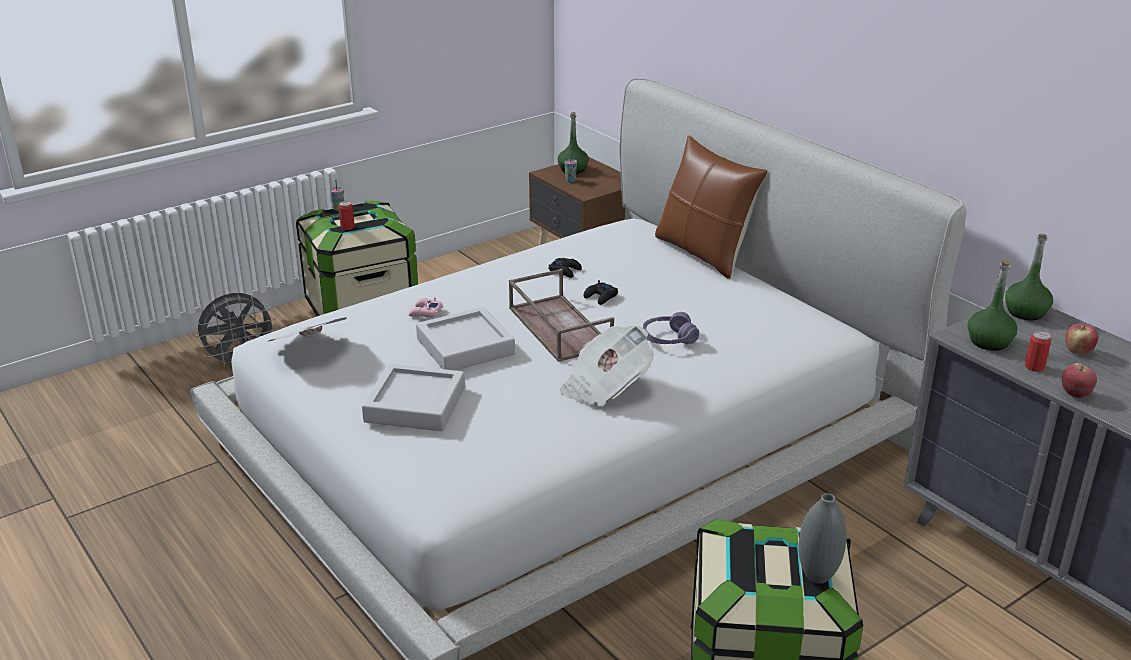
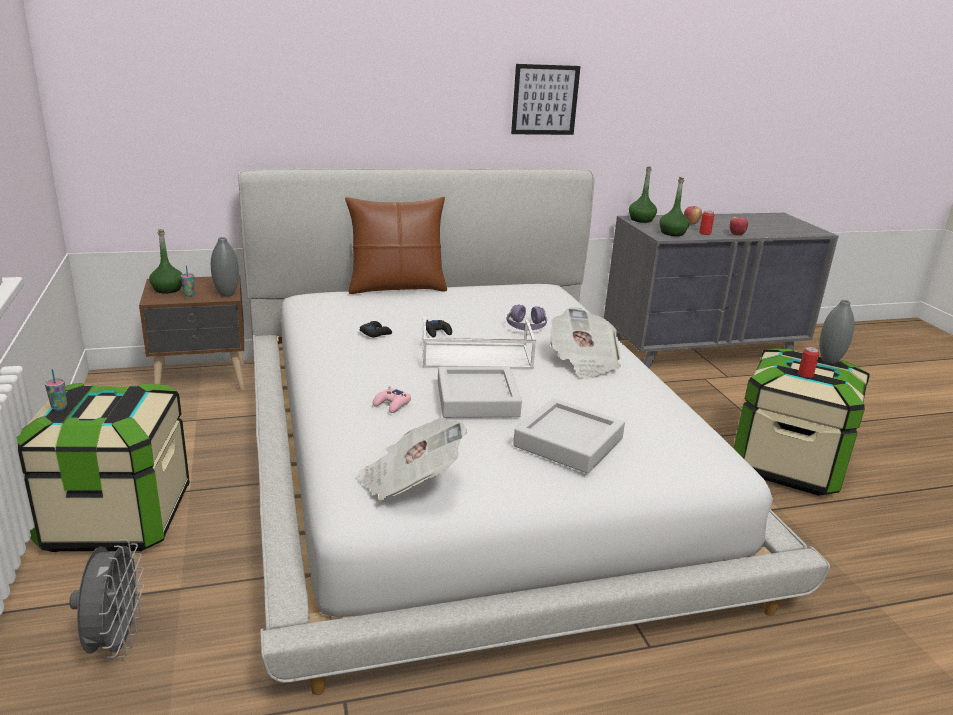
camera: 70 degrees left, 5 degrees down
can [339,201,355,230] -> can moved to [798,347,819,378]
brown tray [509,269,614,362] -> white tray [422,317,536,370]
none -> grey vase [211,237,239,297]
none -> picture [511,64,581,135]

